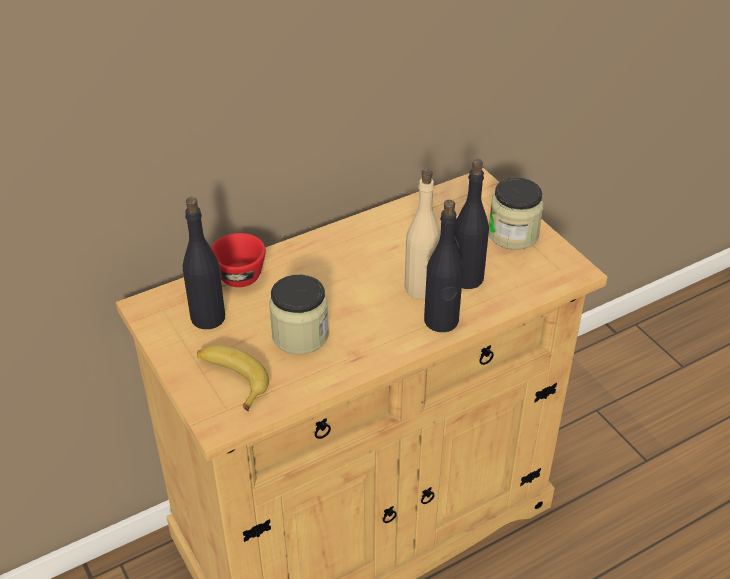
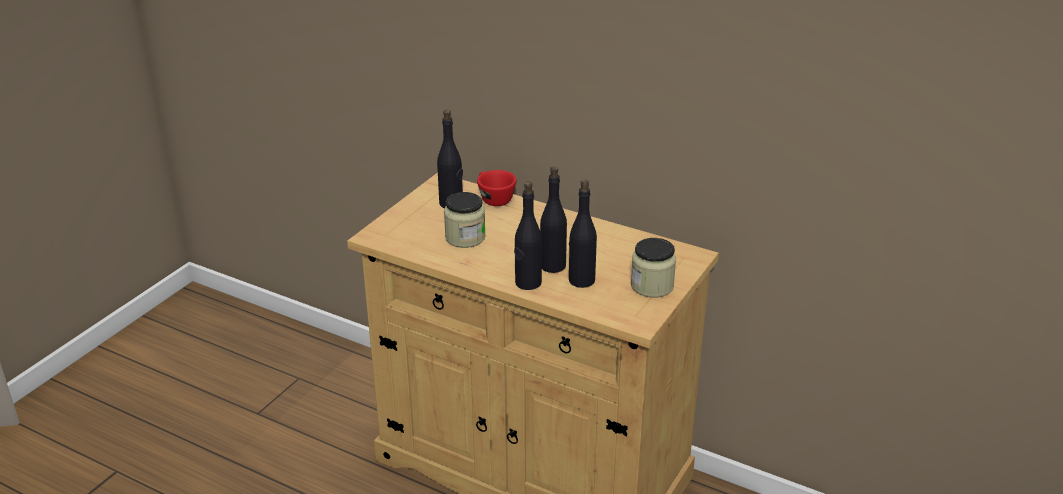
camera: 60 degrees right, 10 degrees down
banana [197,345,269,411] -> none
beige bottle [405,168,440,299] -> black bottle [540,166,567,273]

